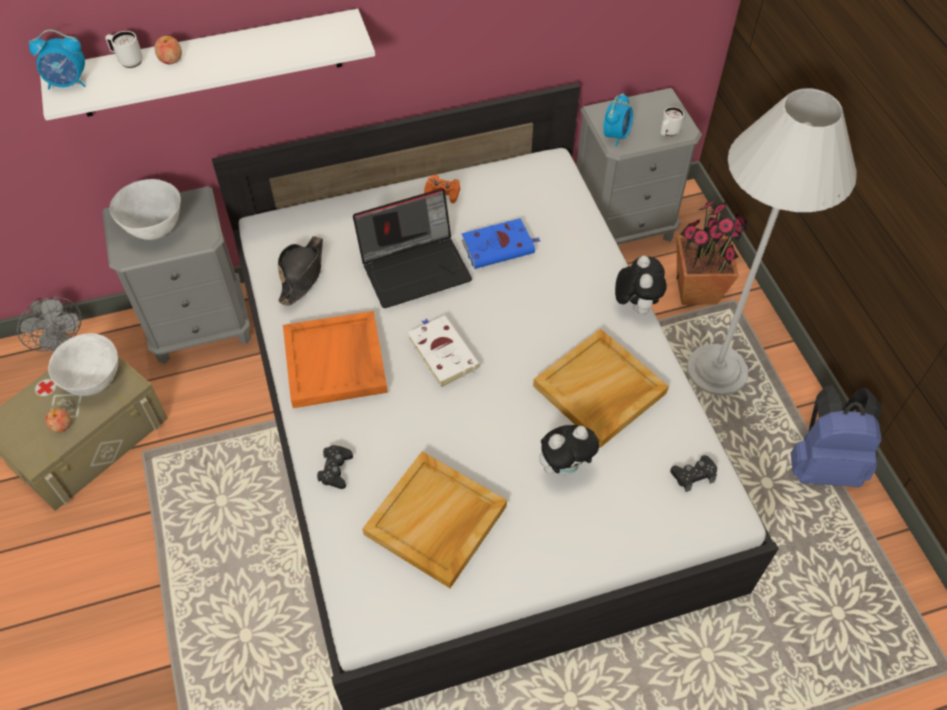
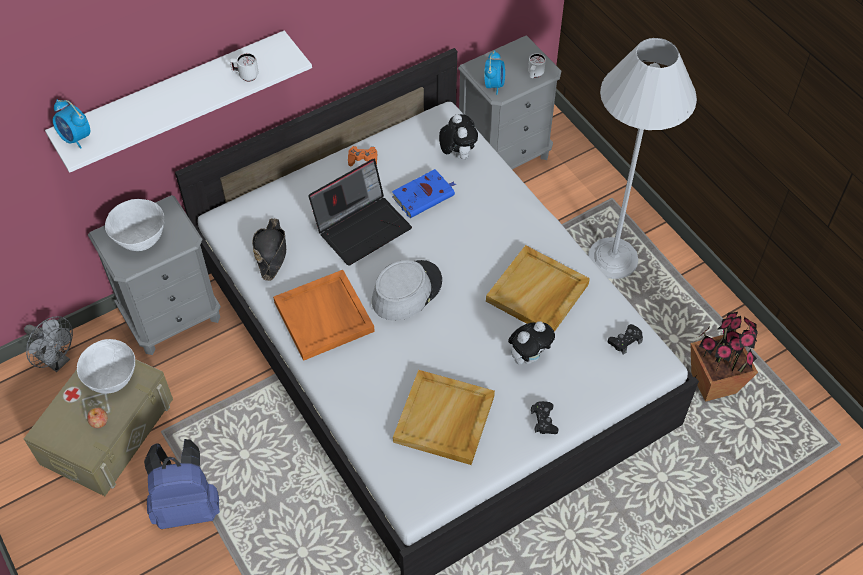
camera: 15 degrees left, 0 degrees up
alarm clock [29,30,86,89] -> alarm clock turned 60 degrees clockwise [53,99,90,149]
white mug [105,31,143,68] -> white mug moved to [230,53,259,82]
apple [155,36,182,64] -> none
black game controller [317,445,353,489] -> black game controller moved to [531,401,559,434]
white book [407,315,481,388] -> grey hat [372,260,442,320]
plush toy [615,256,667,315] -> plush toy moved to [439,114,478,160]
potted plant [677,199,747,305] -> potted plant moved to [690,312,758,402]
blue backpack [791,385,882,487] -> blue backpack moved to [144,439,220,529]

